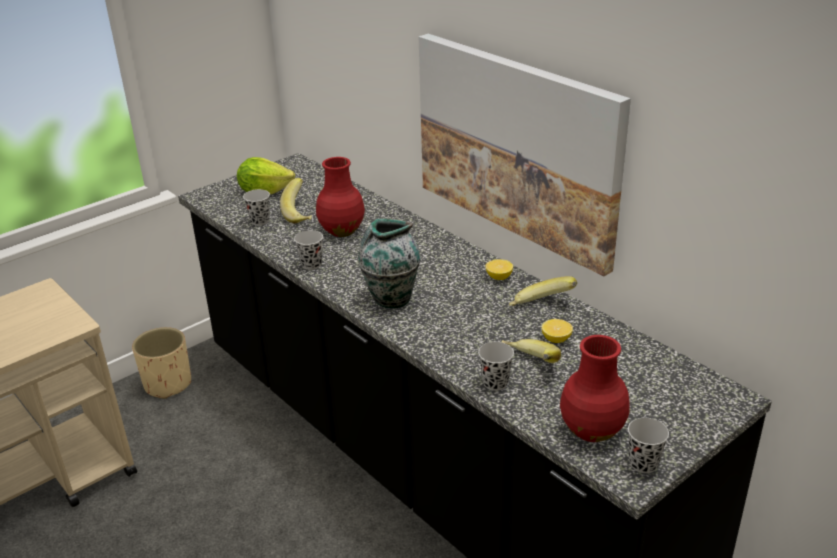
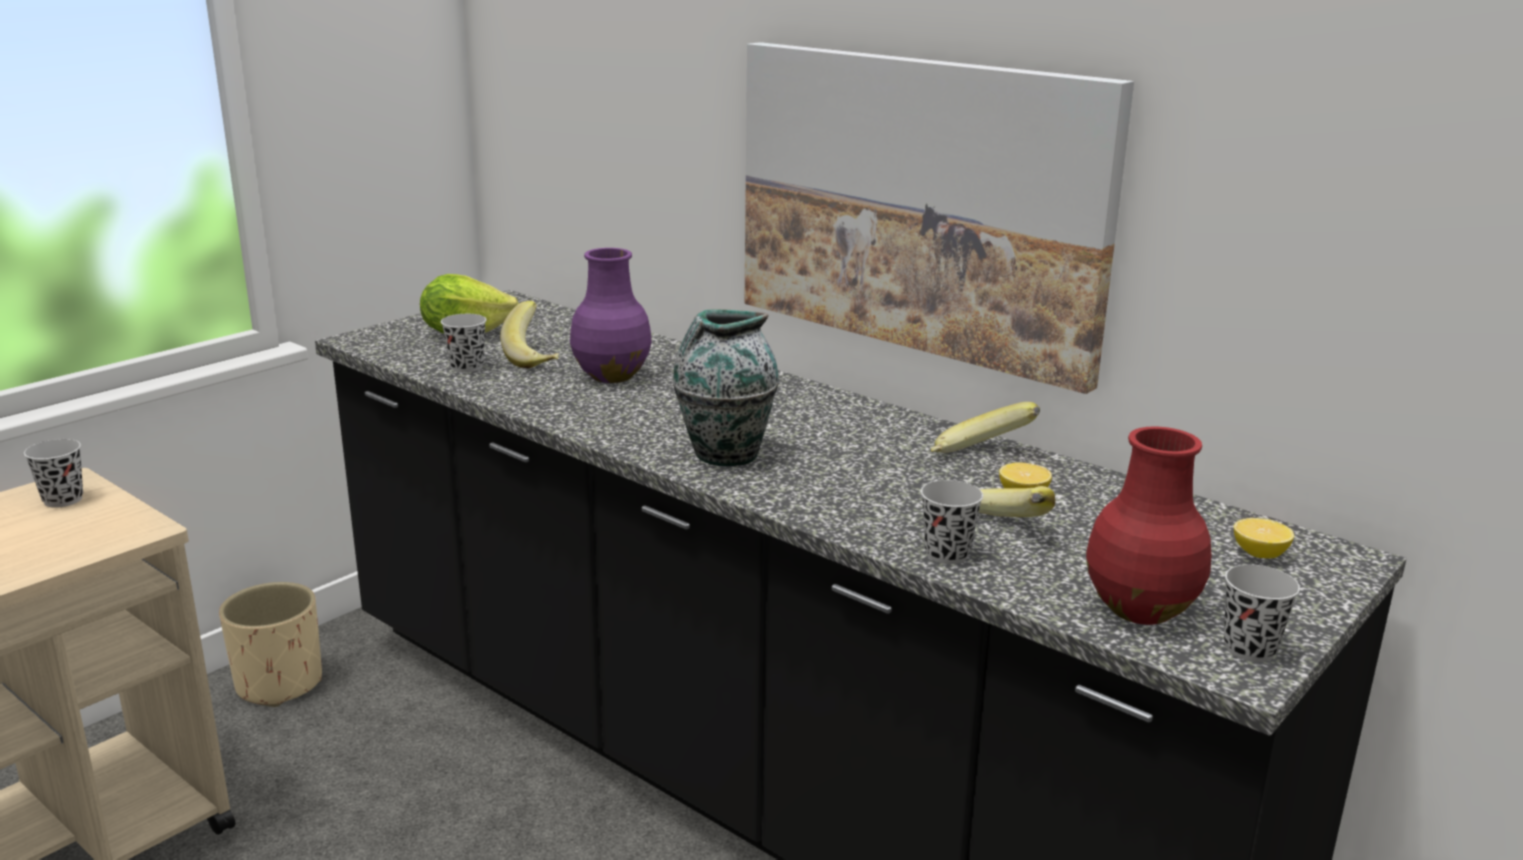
camera: 10 degrees left, 10 degrees down
black cup [294,230,323,270] -> black cup moved to [24,439,83,508]
red vase [316,157,365,237] -> purple vase [570,248,652,383]
lemon [485,259,513,280] -> lemon moved to [1234,518,1294,559]

